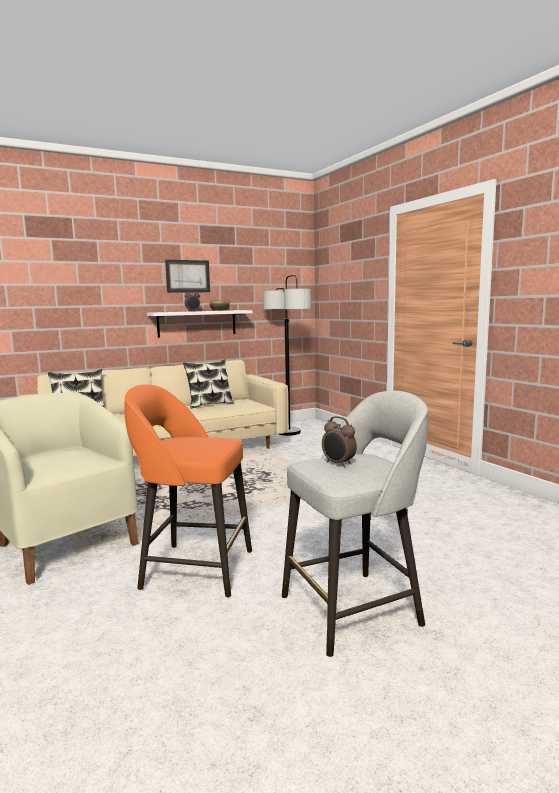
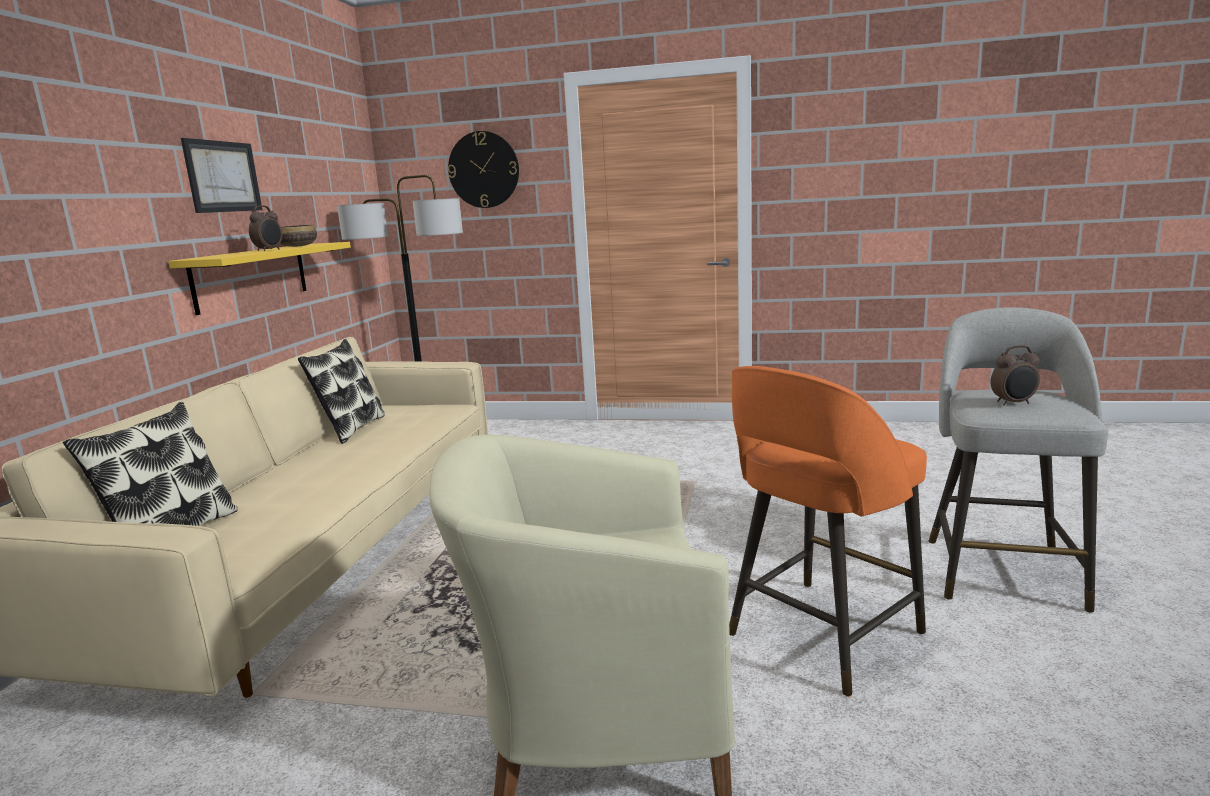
camera: 50 degrees left, 5 degrees up
white shelf [147,310,253,338] -> yellow shelf [168,242,351,315]
none -> wall clock [448,131,519,208]

